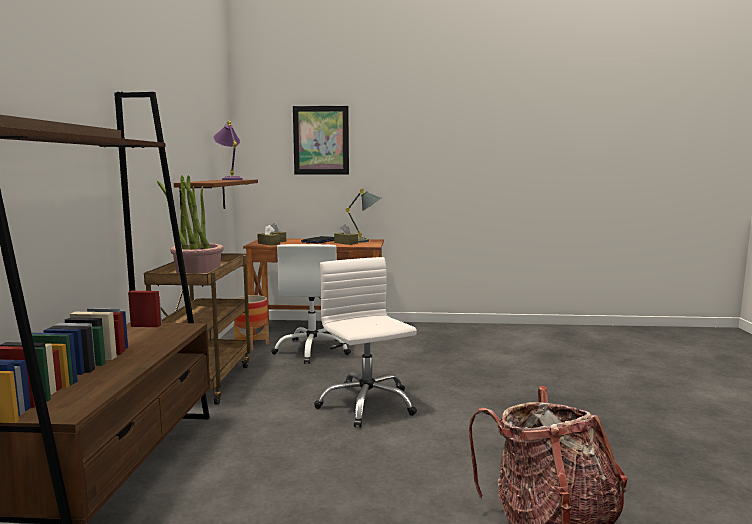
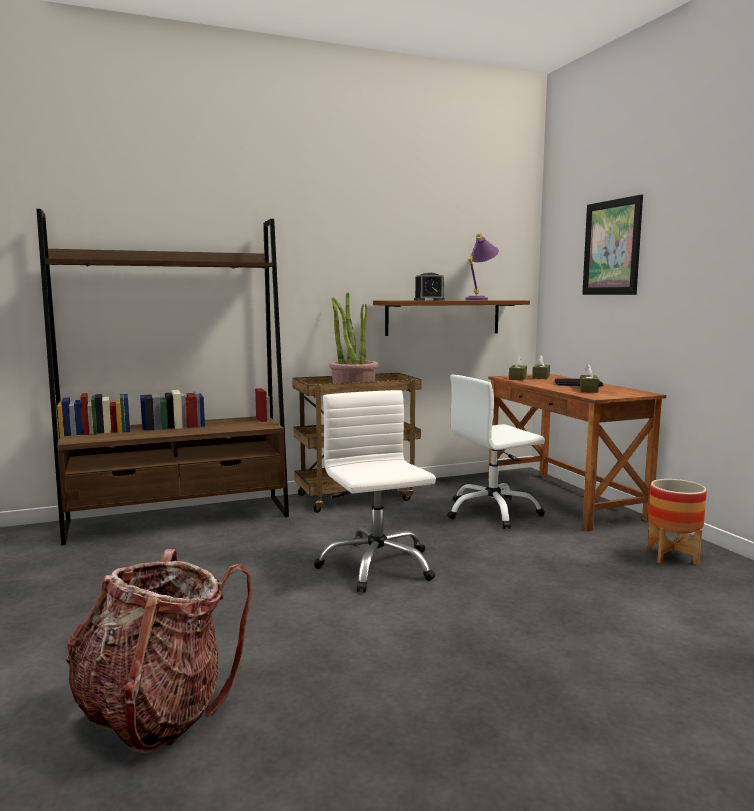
camera: 65 degrees right, 0 degrees up
planter [234,295,269,351] -> planter moved to [648,479,707,565]
white office chair [314,257,417,428] -> white office chair turned 60 degrees counterclockwise [314,390,436,592]
grey table lamp [345,188,381,242] -> none
none -> alarm clock [414,272,445,300]

